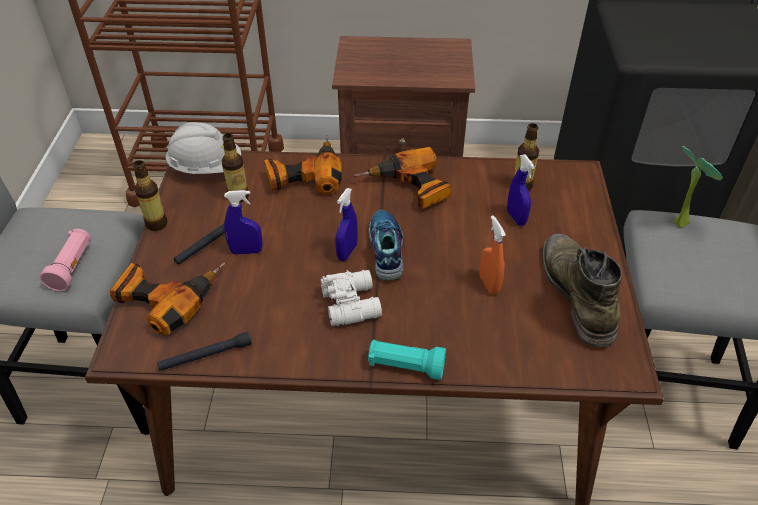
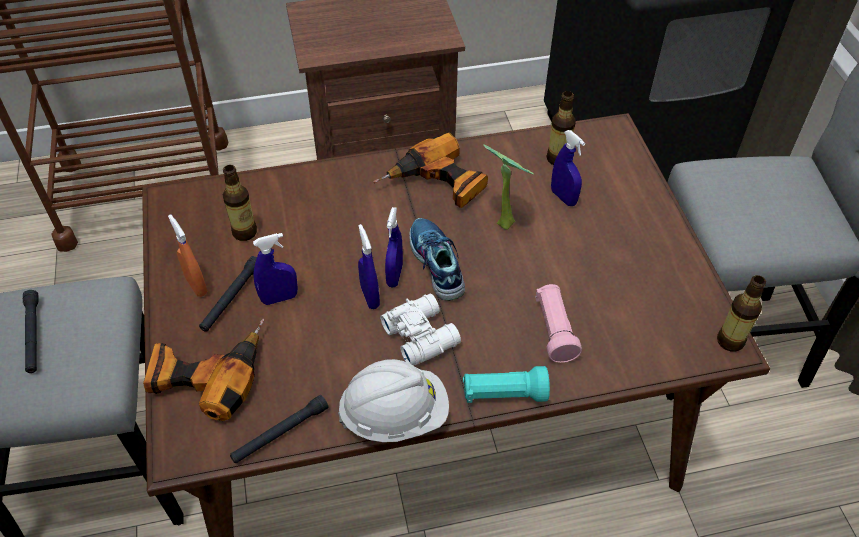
camera: 15 degrees left, 5 degrees up
pink flashlight [40,229,91,291] -> pink flashlight moved to [535,284,582,363]
bottle [133,160,167,231] -> bottle moved to [717,275,766,352]
white hard hat [166,122,241,174] -> white hard hat moved to [338,359,449,442]
power drill [264,135,342,195] -> none
orange spray bottle [479,215,506,295] -> orange spray bottle moved to [168,214,207,297]
green boot [542,234,622,347] -> none
potted plant [673,146,723,228] -> potted plant moved to [483,144,534,230]
none -> black flashlight [23,290,39,373]
none -> blue spray bottle [358,224,380,309]

